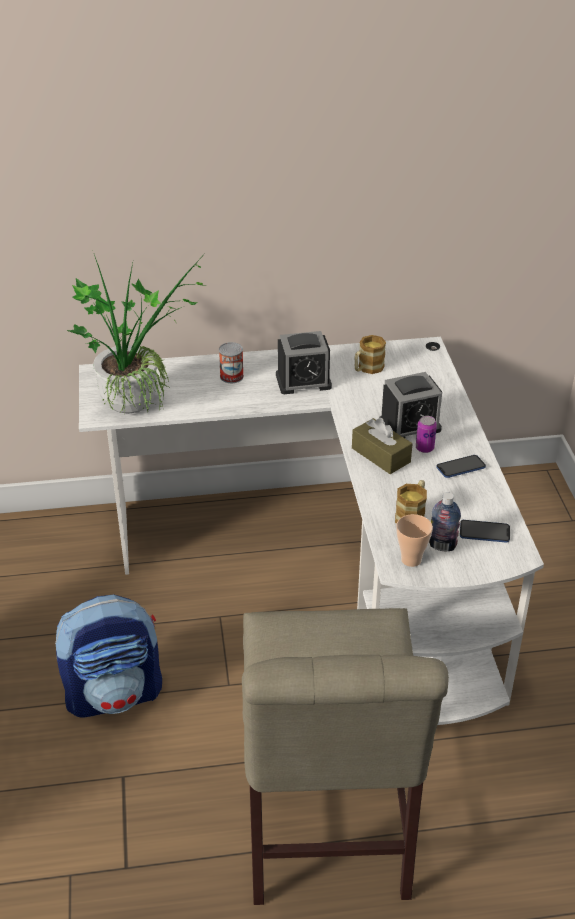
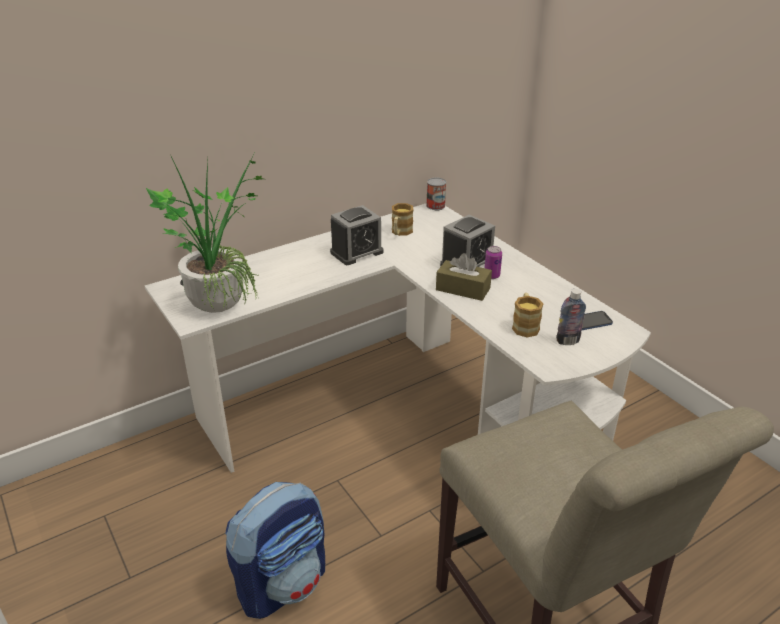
camera: 25 degrees left, 5 degrees down
can [219,342,244,383] -> can moved to [426,178,446,210]
cup [396,514,433,567] -> none
phone [437,455,486,478] -> none

